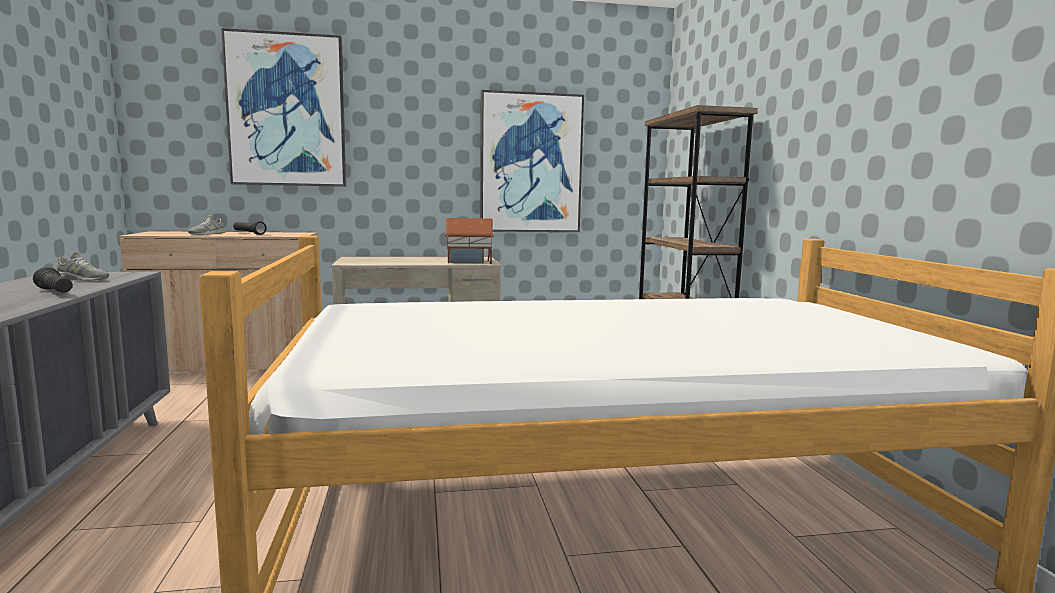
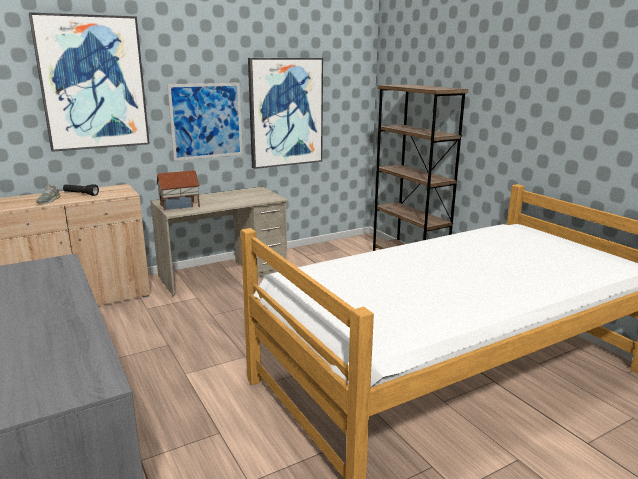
camera: 20 degrees left, 10 degrees up
black flashlight [33,267,73,293] -> none
grey shoe [57,252,109,281] -> none
toy house [445,218,494,264] -> toy house moved to [156,170,200,211]
none -> picture [167,83,243,161]

